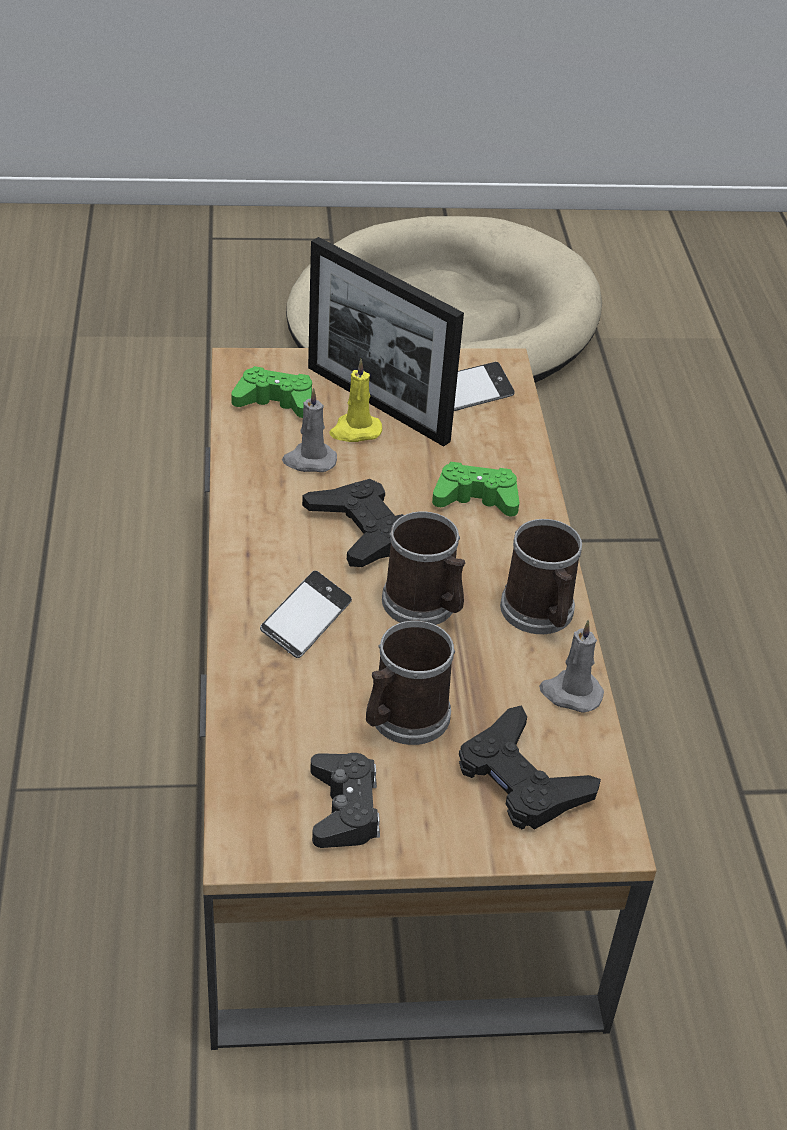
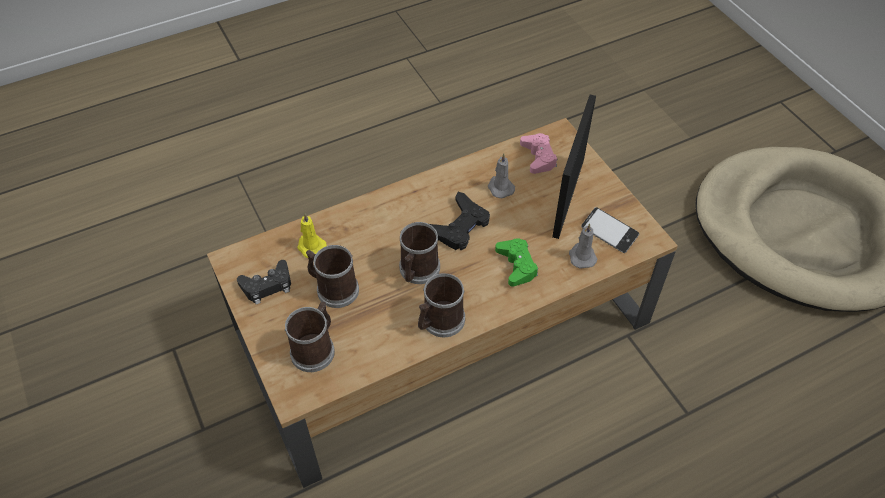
camera: 70 degrees right, 10 degrees up
green game controller [231,366,312,418] -> pink game controller [520,133,557,174]
phone [260,571,352,658] -> none
yellow candle [329,359,382,442] -> yellow candle moved to [297,213,327,258]
black game controller [459,705,601,830] -> mug [285,302,335,372]
grey candle [539,620,604,713] -> grey candle moved to [569,223,598,269]

